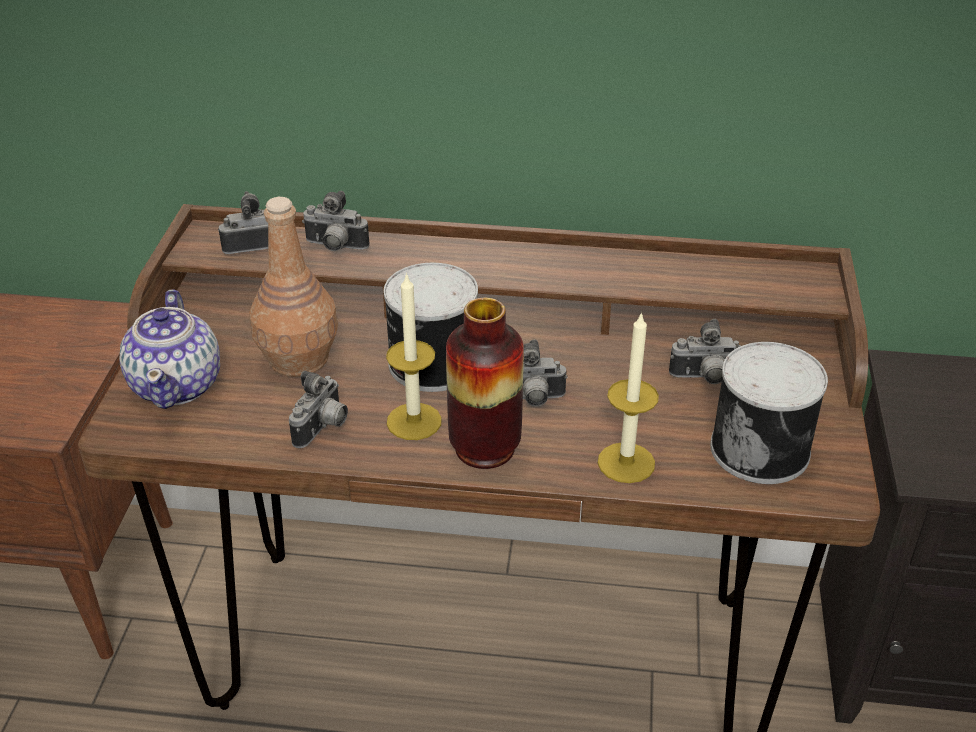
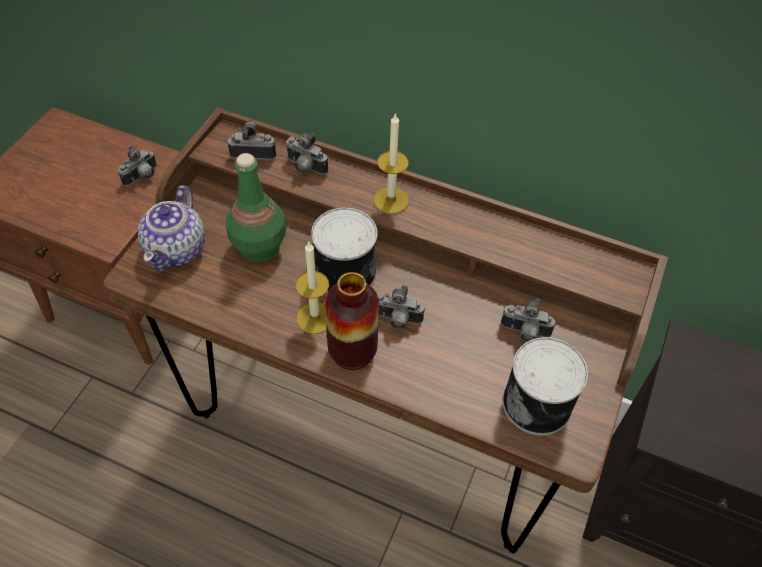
camera: 15 degrees right, 15 degrees up
brown bottle [249,197,338,377] -> green bottle [226,153,286,262]
camera [289,370,348,448] -> camera moved to [118,145,157,186]
candle [598,312,659,483] -> candle moved to [374,113,409,214]

